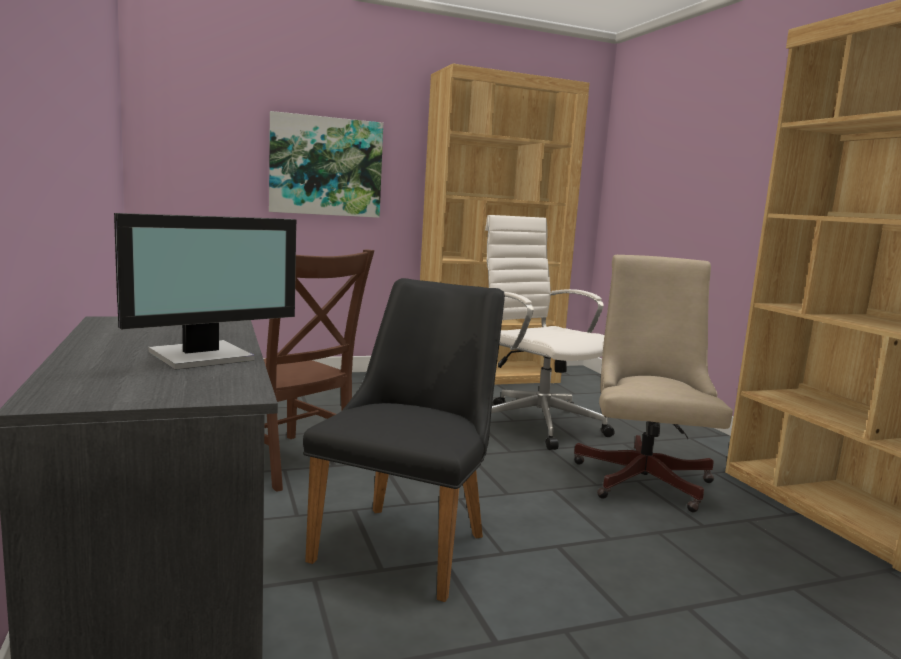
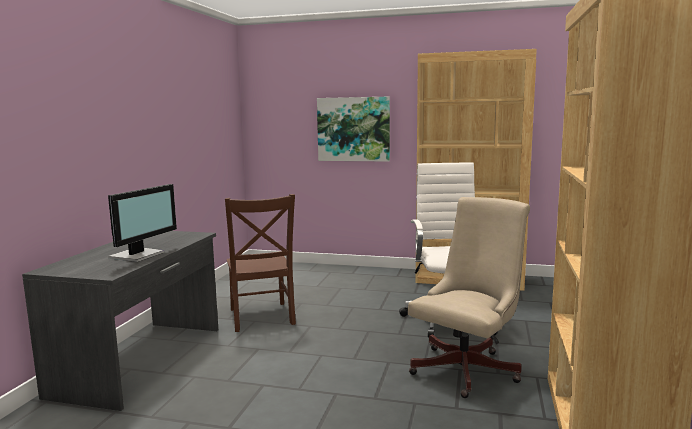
camera: 35 degrees right, 0 degrees up
monitor [114,213,296,370] -> monitor turned 60 degrees counterclockwise [108,184,177,262]
black chair [303,278,505,602] -> none

